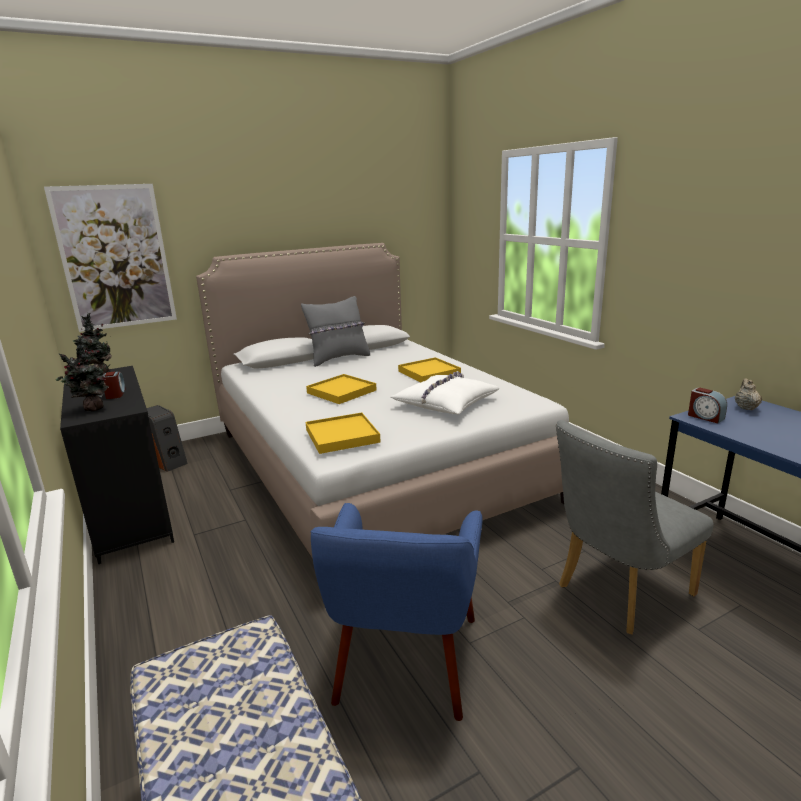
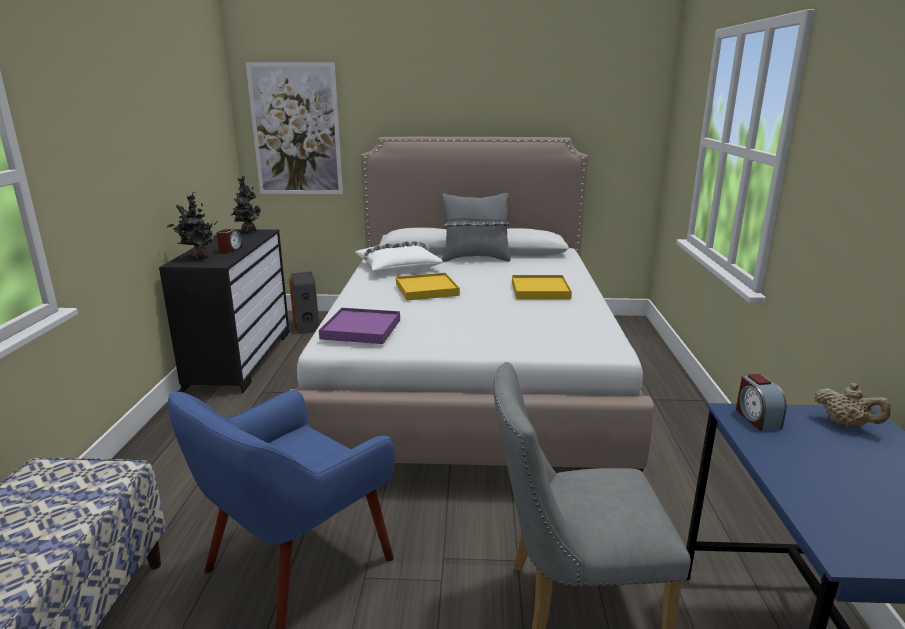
camera: 30 degrees right, 0 degrees up
yellow tray [306,412,381,454] -> purple tray [319,308,400,344]
white pillow [390,371,499,414] -> white pillow moved to [355,241,443,272]
beige teapot [735,378,762,410] -> beige teapot turned 90 degrees clockwise [814,383,891,427]

